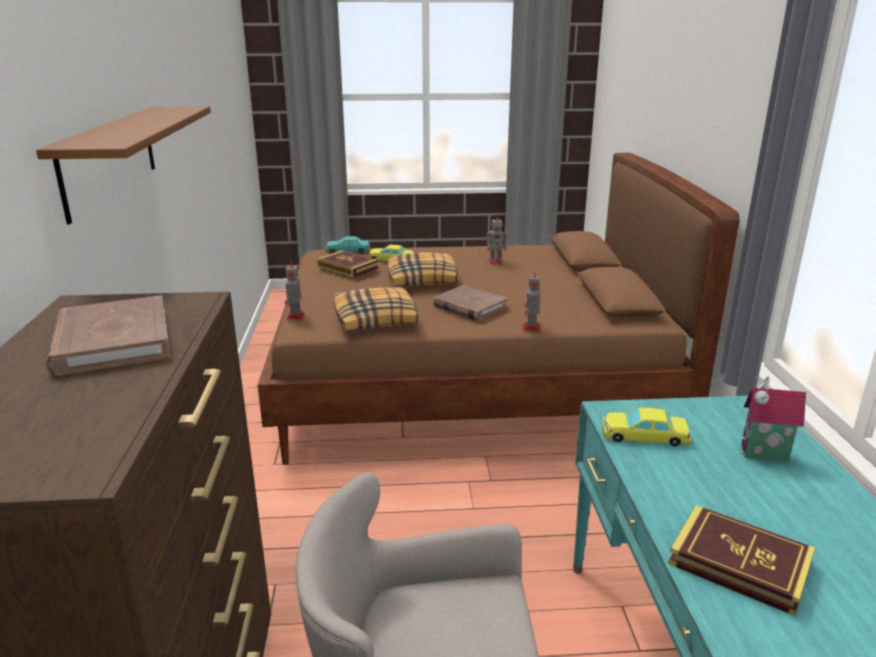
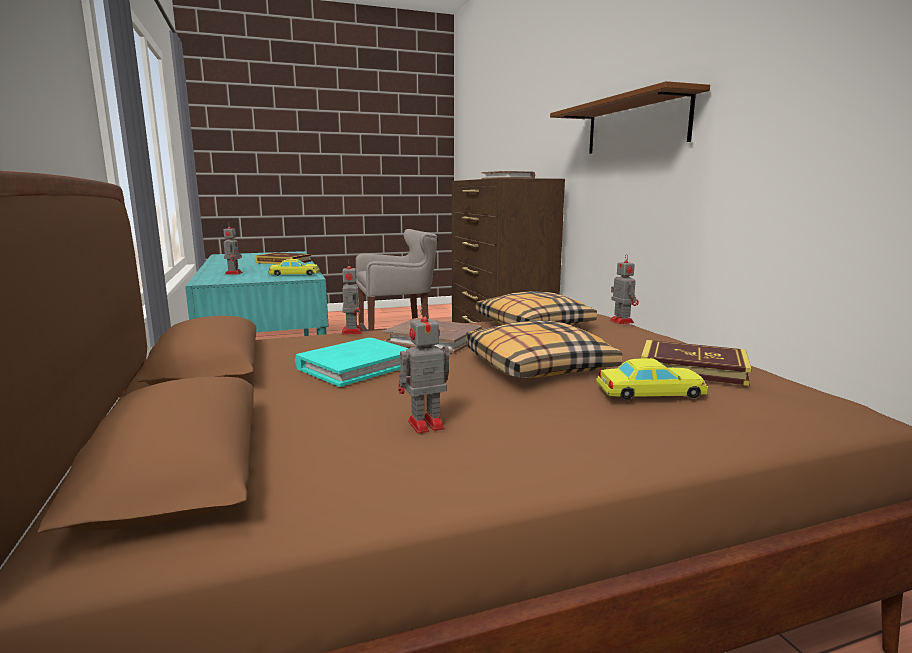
camera: 165 degrees right, 10 degrees down
turquoise toy car [325,236,370,254] -> none
toy house [740,377,806,462] -> toy robot [224,222,242,275]
none -> turquoise book [295,338,409,387]

